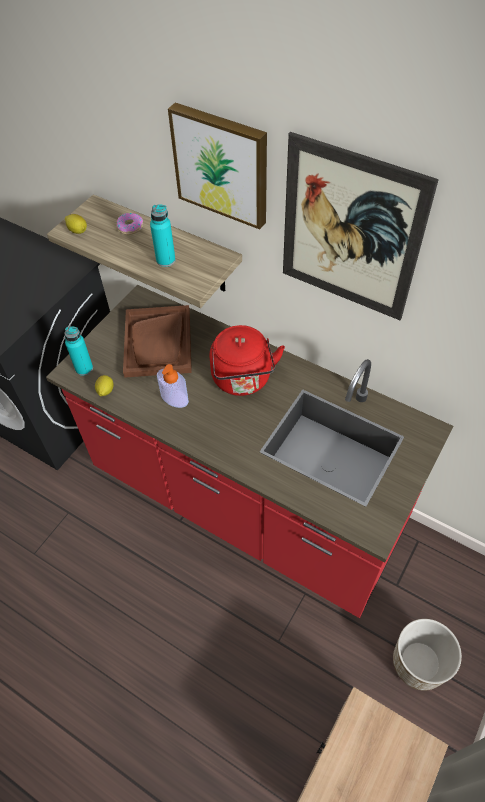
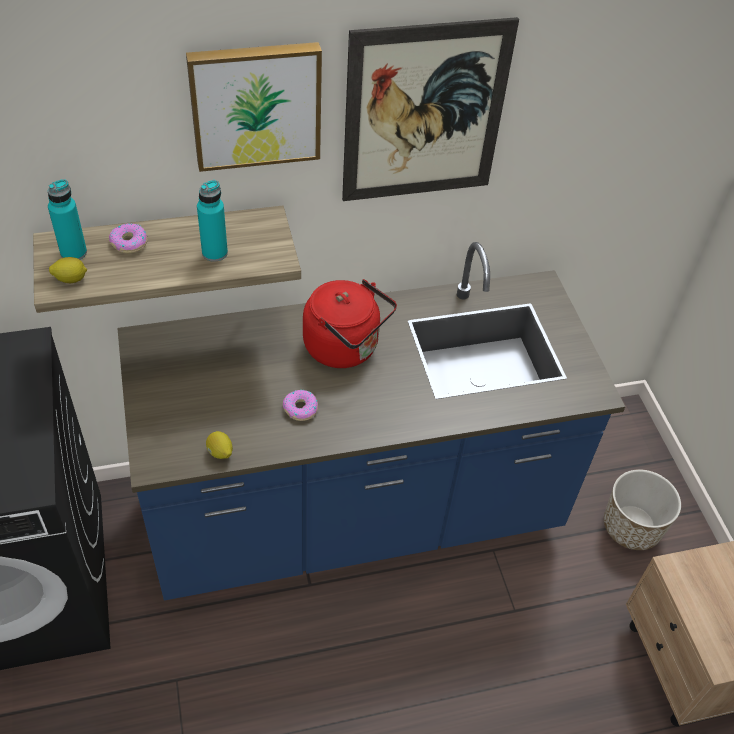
camera: 50 degrees left, 5 degrees down
red counter [46,285,453,618] -> blue counter [117,242,625,600]
turquoise bottle [64,326,93,376] -> turquoise bottle moved to [48,179,87,260]
brown tray [123,305,192,378] -> none
soap dispenser [157,364,189,408] -> donut [283,390,318,421]

